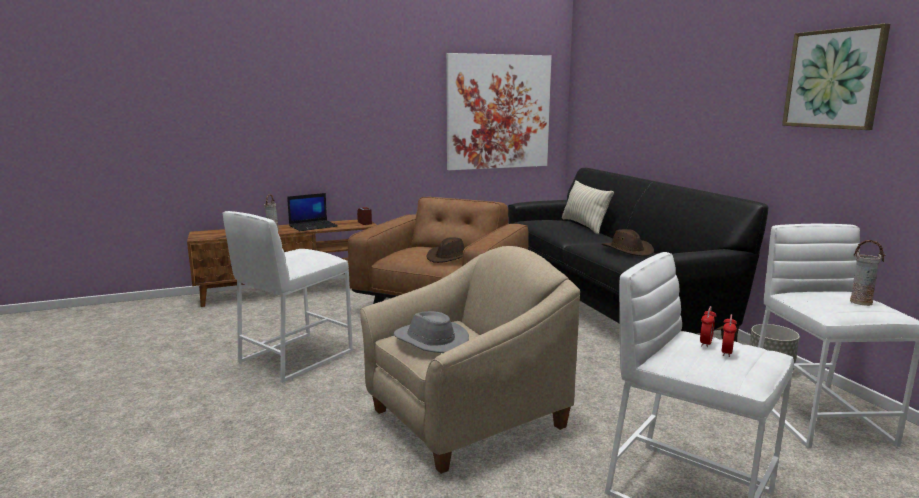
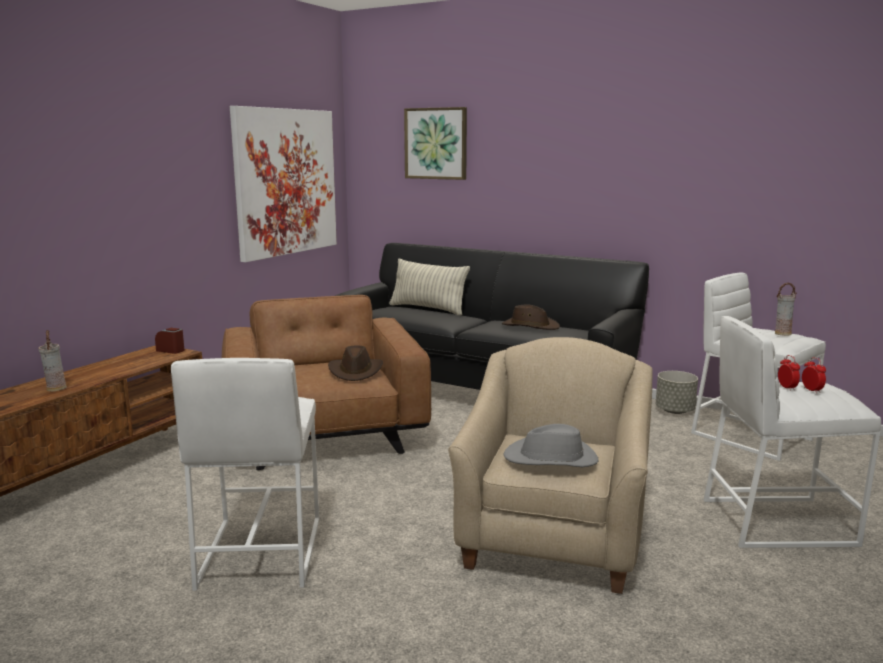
camera: 40 degrees left, 0 degrees up
laptop [287,193,338,231] -> none
picture [782,23,890,130] -> picture moved to [404,107,467,180]

